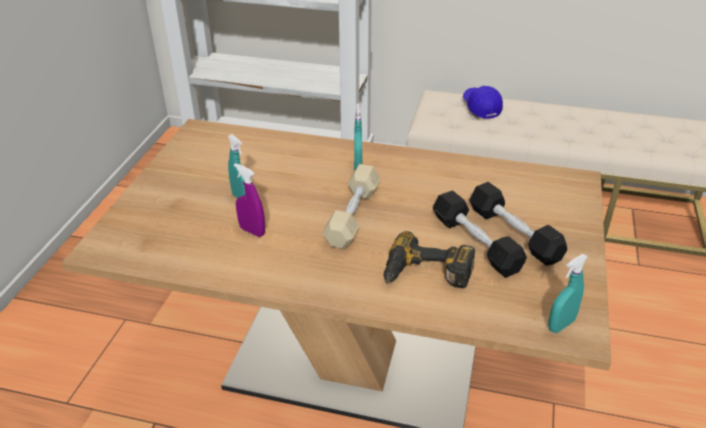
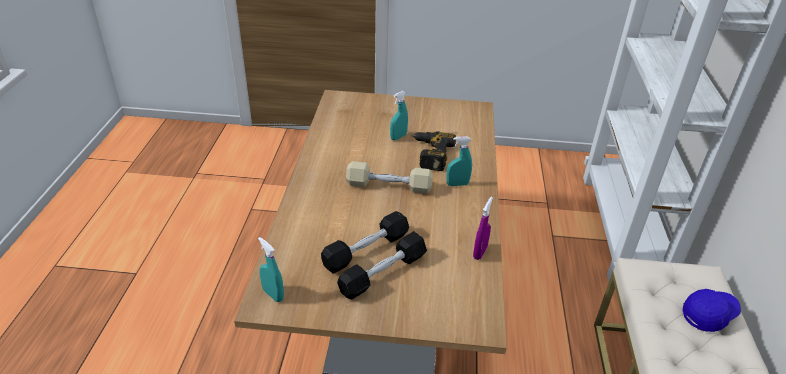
camera: 80 degrees right, 0 degrees up
purple spray bottle [234,163,265,237] -> purple spray bottle moved to [473,197,493,260]
power drill [383,231,475,288] -> power drill moved to [411,131,456,171]

